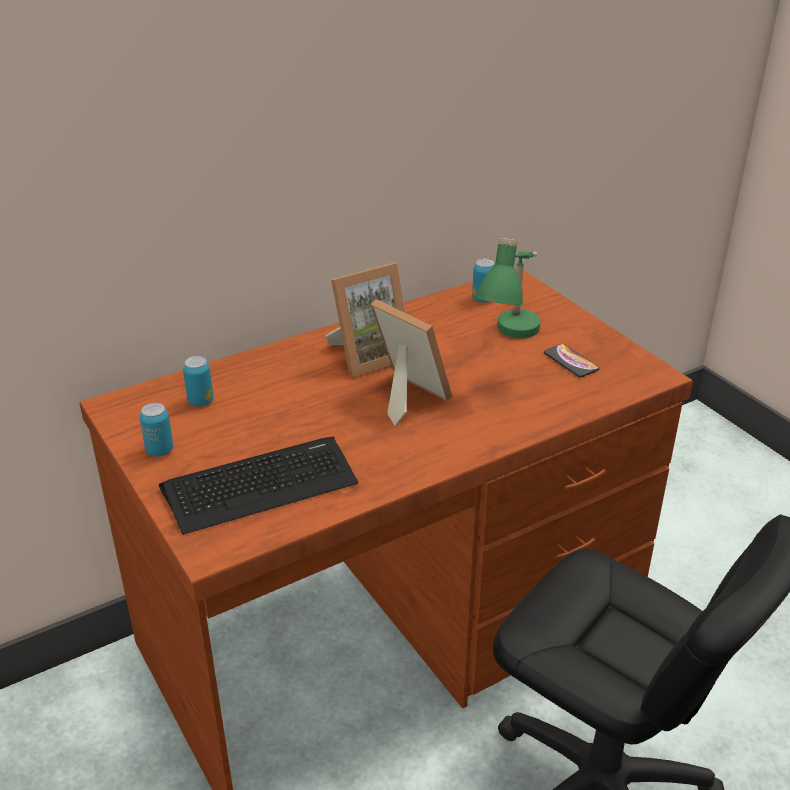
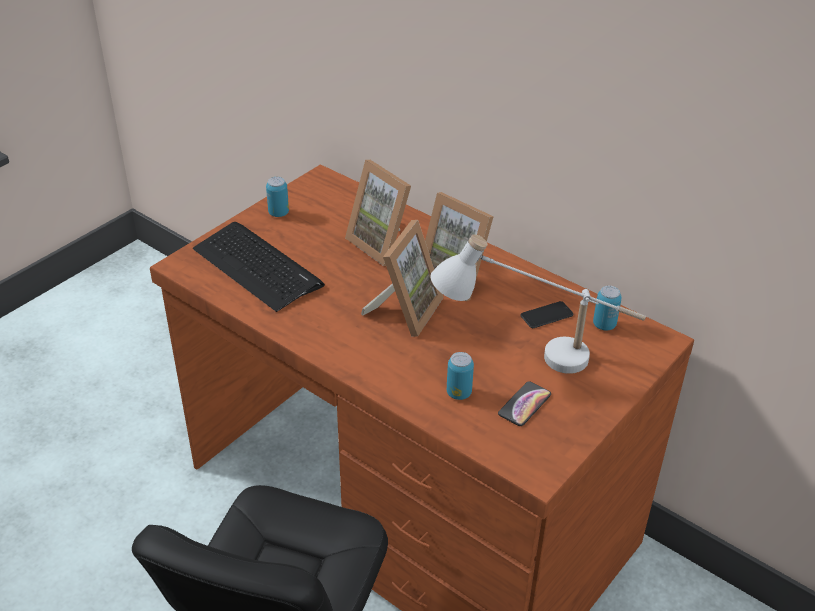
camera: 70 degrees right, 5 degrees up
can [183,356,213,406] -> can moved to [447,352,474,400]
green table lamp [476,238,540,338] -> white table lamp [431,234,646,374]
none -> picture frame [345,160,411,266]
none -> phone [520,301,574,328]

